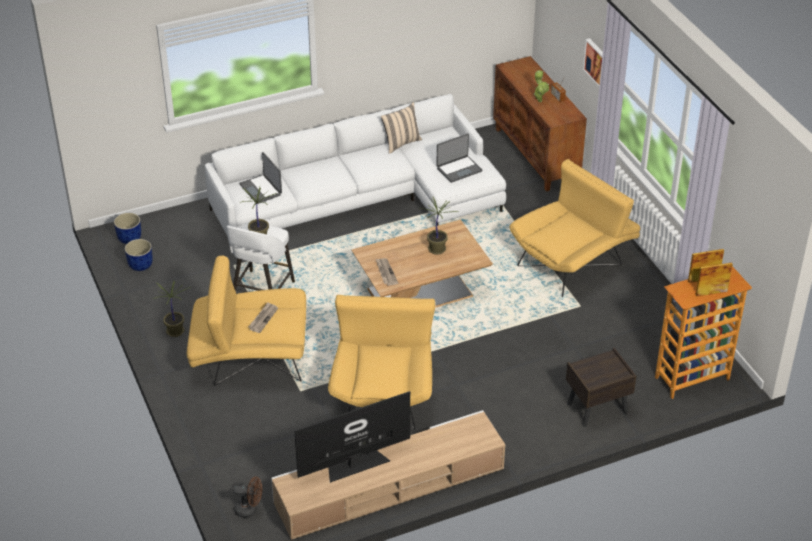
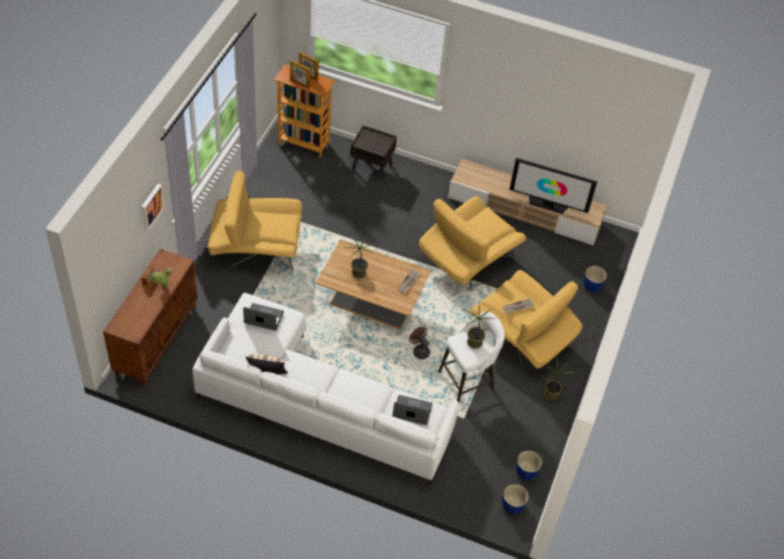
camera: 140 degrees left, 10 degrees up
brown fan [234,477,262,518] -> brown fan moved to [409,326,430,359]
laptop [239,152,282,204] -> laptop turned 90 degrees counterclockwise [393,395,433,425]
none -> blue planter [583,266,607,292]

